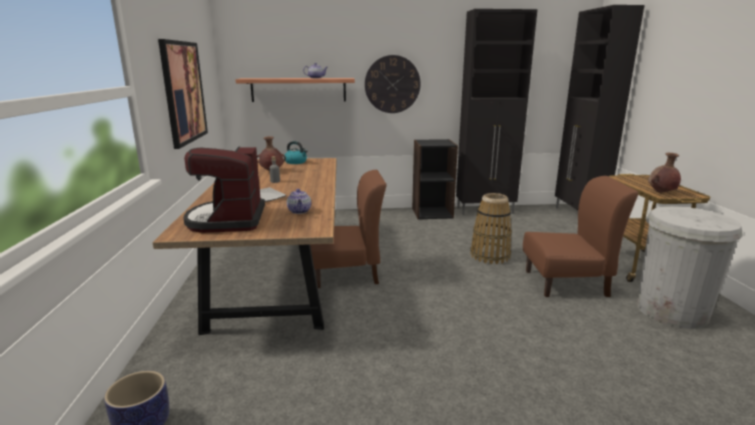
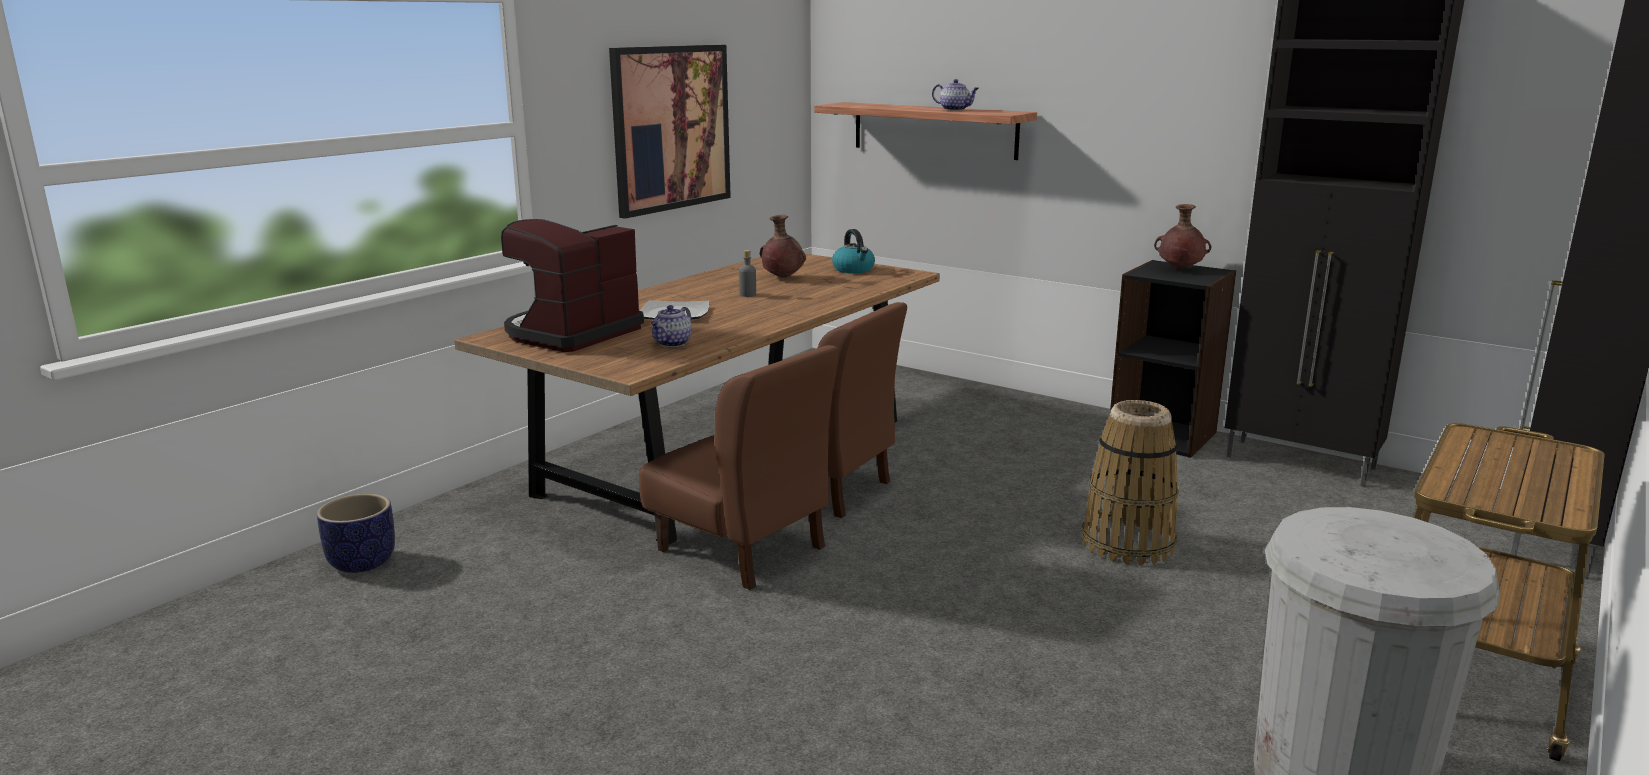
camera: 40 degrees right, 0 degrees up
wall clock [365,55,421,113] -> none
brown chair [523,176,638,297] -> brown chair moved to [639,345,839,590]
brown vase [648,153,681,192] -> brown vase moved to [1154,204,1211,269]

